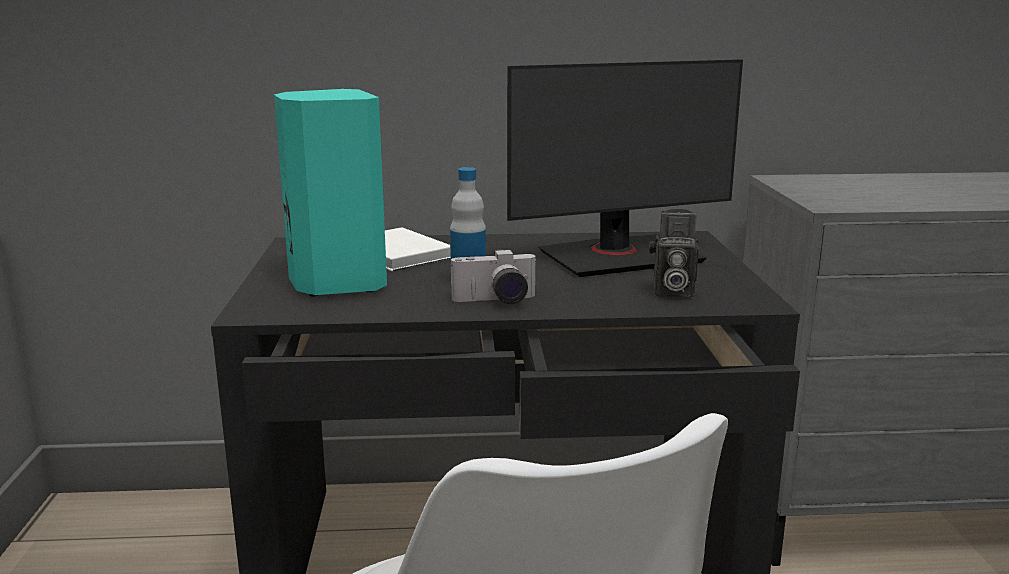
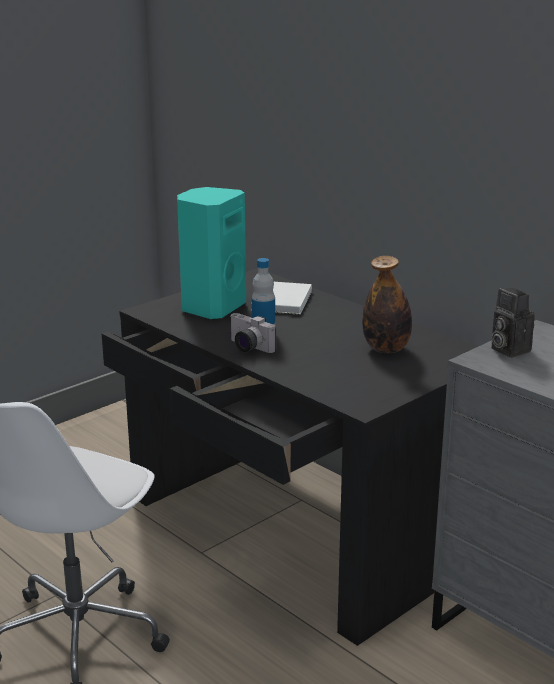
camera: 50 degrees right, 5 degrees up
monitor [507,59,743,277] -> bottle [362,256,412,353]
camera [649,209,699,299] -> camera moved to [491,288,535,358]

